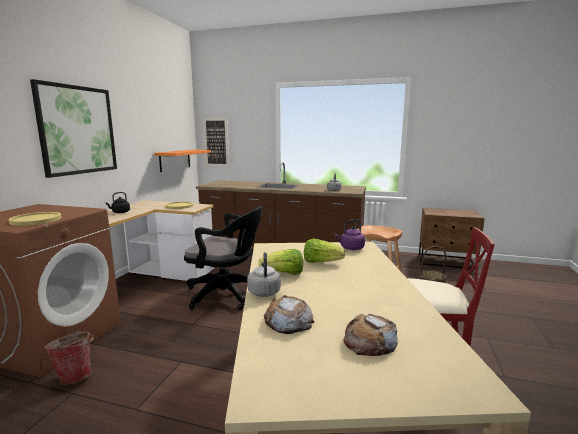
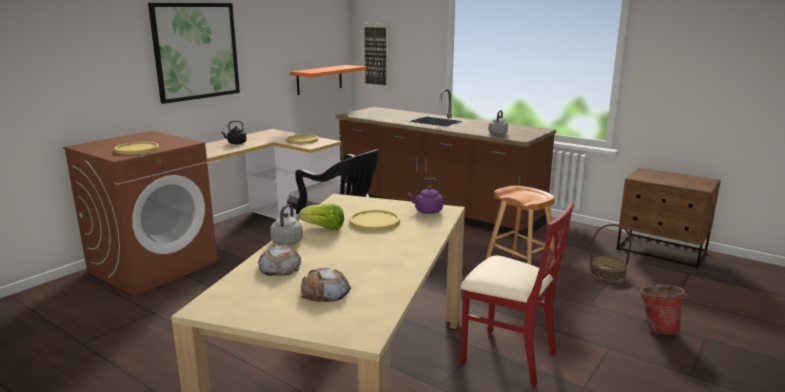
camera: 20 degrees right, 5 degrees up
bucket [44,330,94,385] -> bucket moved to [640,282,688,335]
lettuce [304,239,345,263] -> yellow plate [350,209,400,232]

